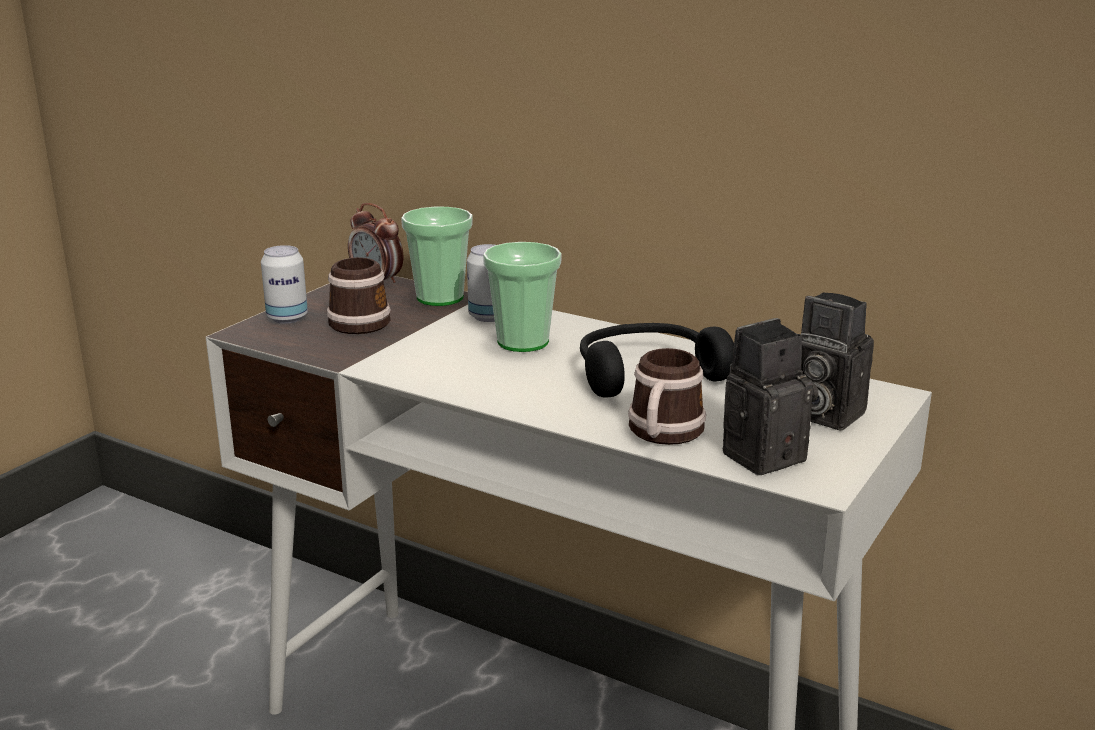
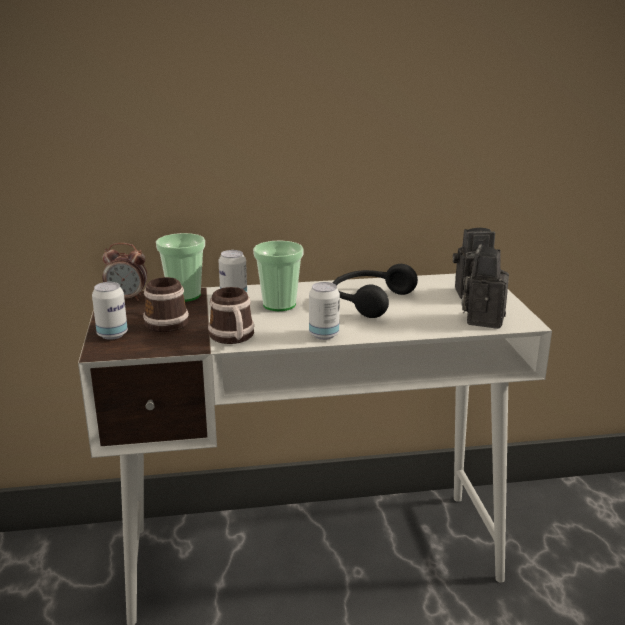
camera: 40 degrees left, 0 degrees up
mug [628,348,706,445] -> mug moved to [208,287,255,344]
none -> can [309,282,340,340]

